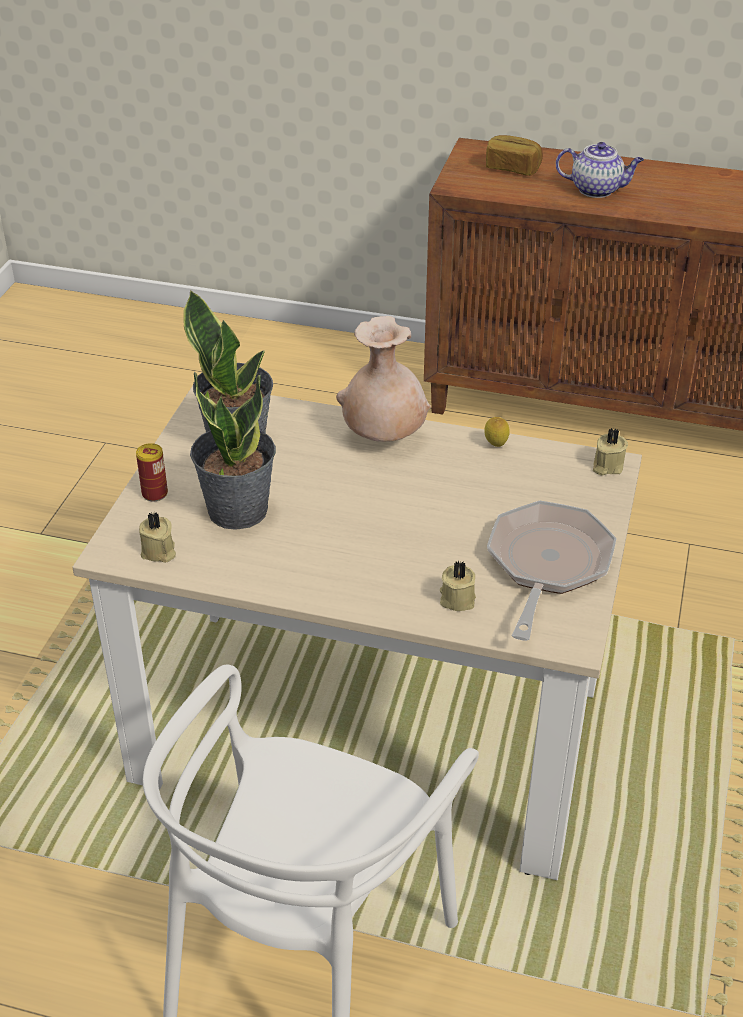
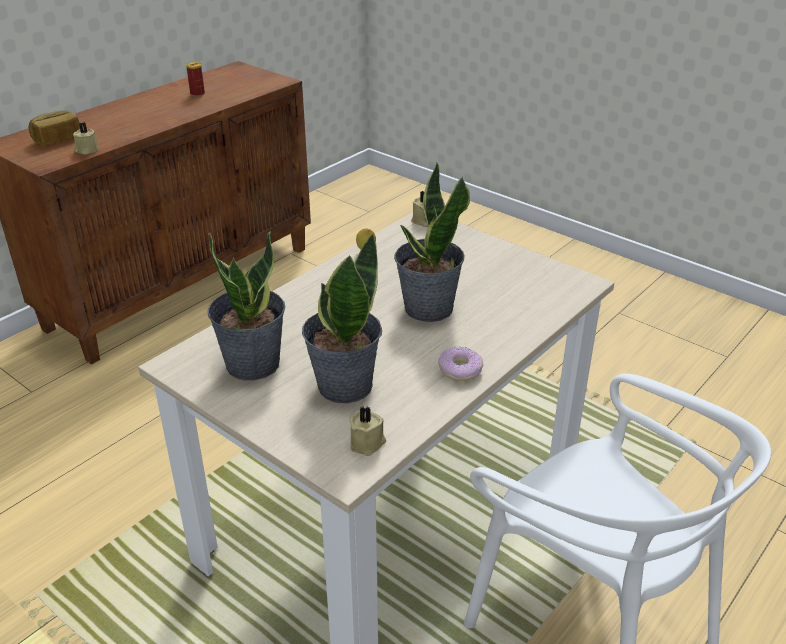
camera: 65 degrees left, 5 degrees down
can [136,443,168,502] -> can moved to [186,62,205,97]
beige vase [336,316,431,442] -> none
beige candle [440,561,476,611] -> beige candle moved to [73,122,99,155]
frying pan [487,500,617,641] -> none
teapot [556,142,644,198] -> none
none -> potted plant [394,163,470,322]
none -> donut [438,347,483,381]

